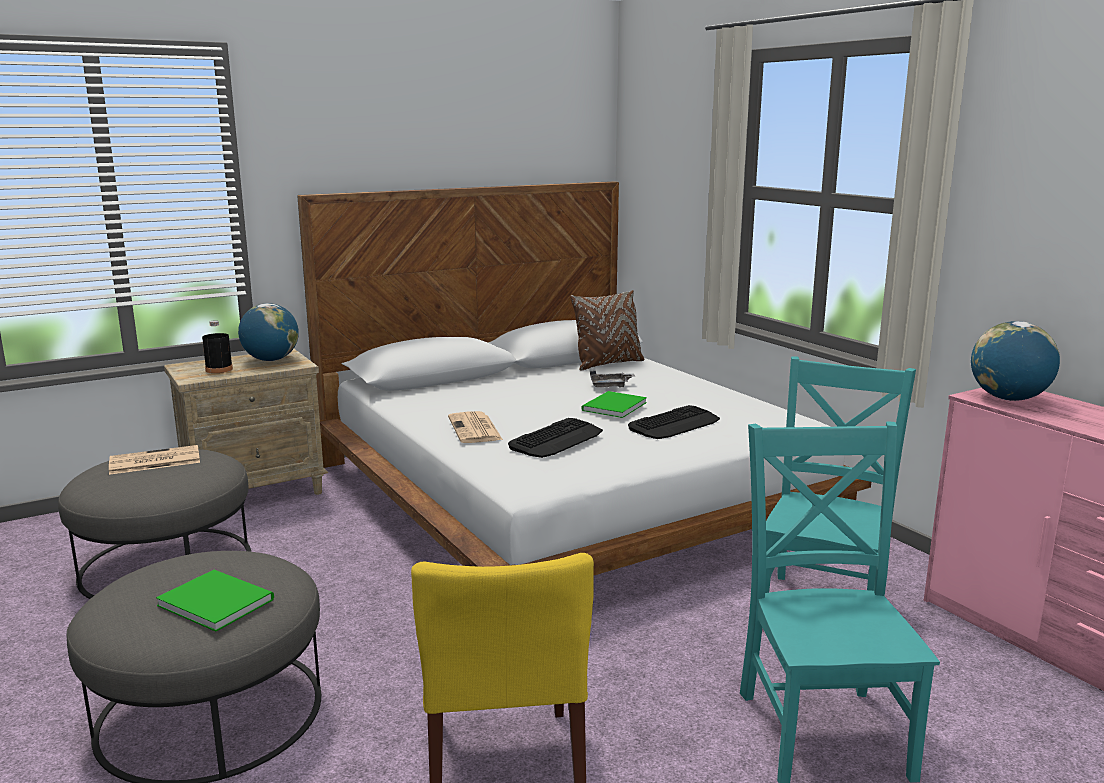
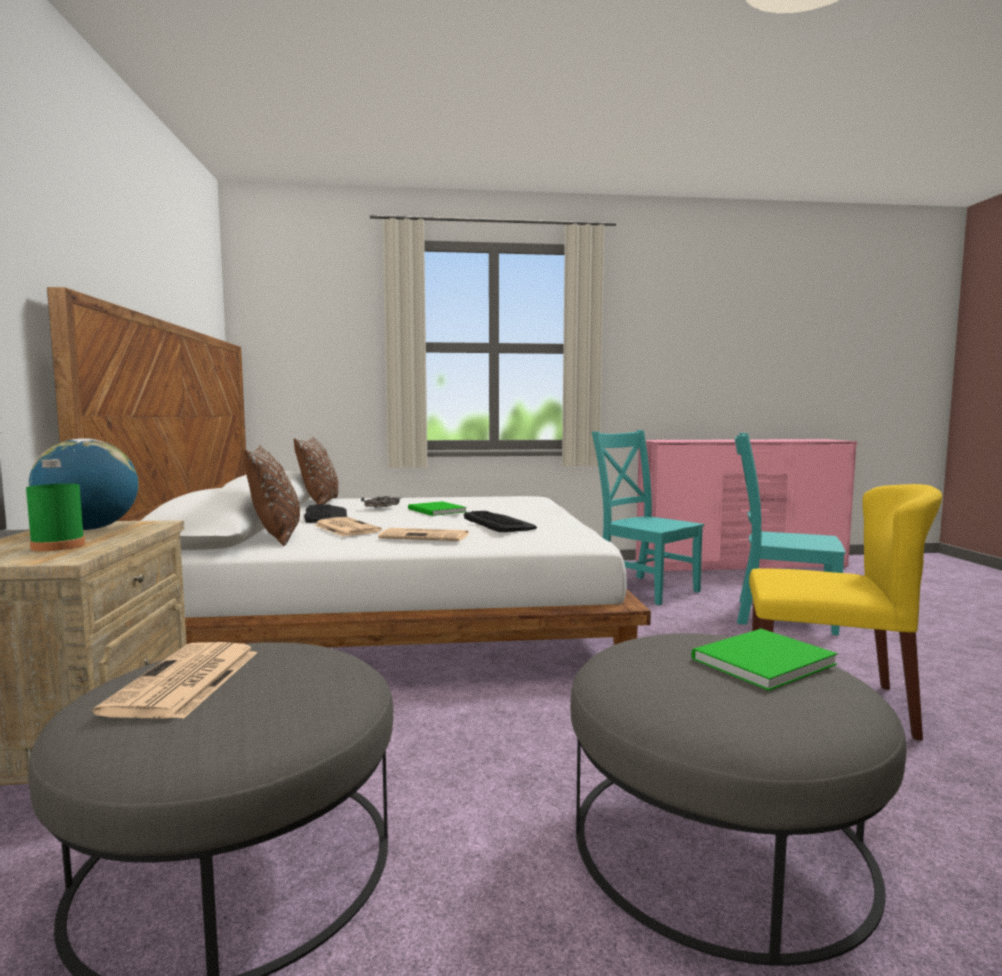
camera: 65 degrees left, 10 degrees down
black bottle [202,320,233,373] -> green bottle [26,459,85,551]
keyboard [628,405,720,439] -> keyboard moved to [304,504,347,523]
globe [971,321,1060,401] -> none
none -> brown pillow [243,446,300,546]
none -> newspaper [314,517,382,536]

